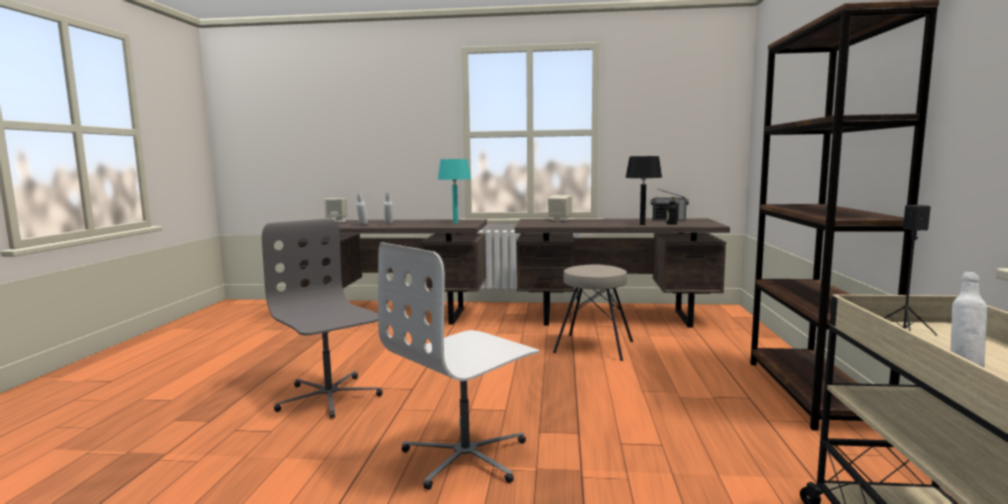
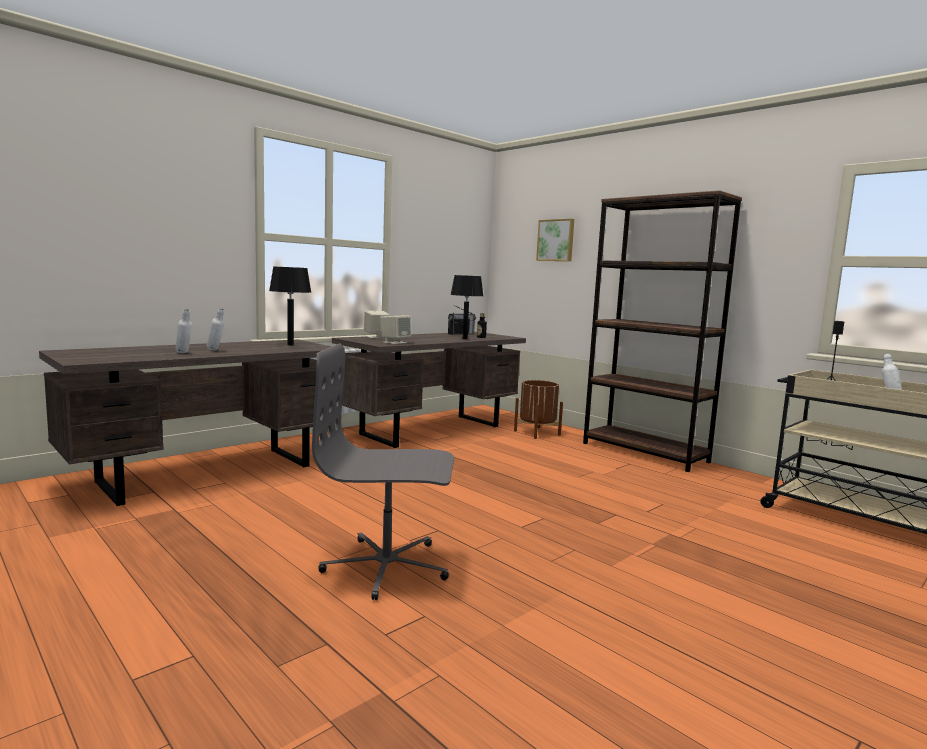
camera: 50 degrees left, 0 degrees up
beige speaker [324,198,348,222] -> beige speaker moved to [380,315,411,344]
white office chair [378,242,539,490] -> none
turquoise table lamp [438,159,471,223] -> black table lamp [269,267,311,345]
beige stool [553,264,633,361] -> none
none -> brown planter [514,380,563,439]
none -> picture [536,219,574,261]

